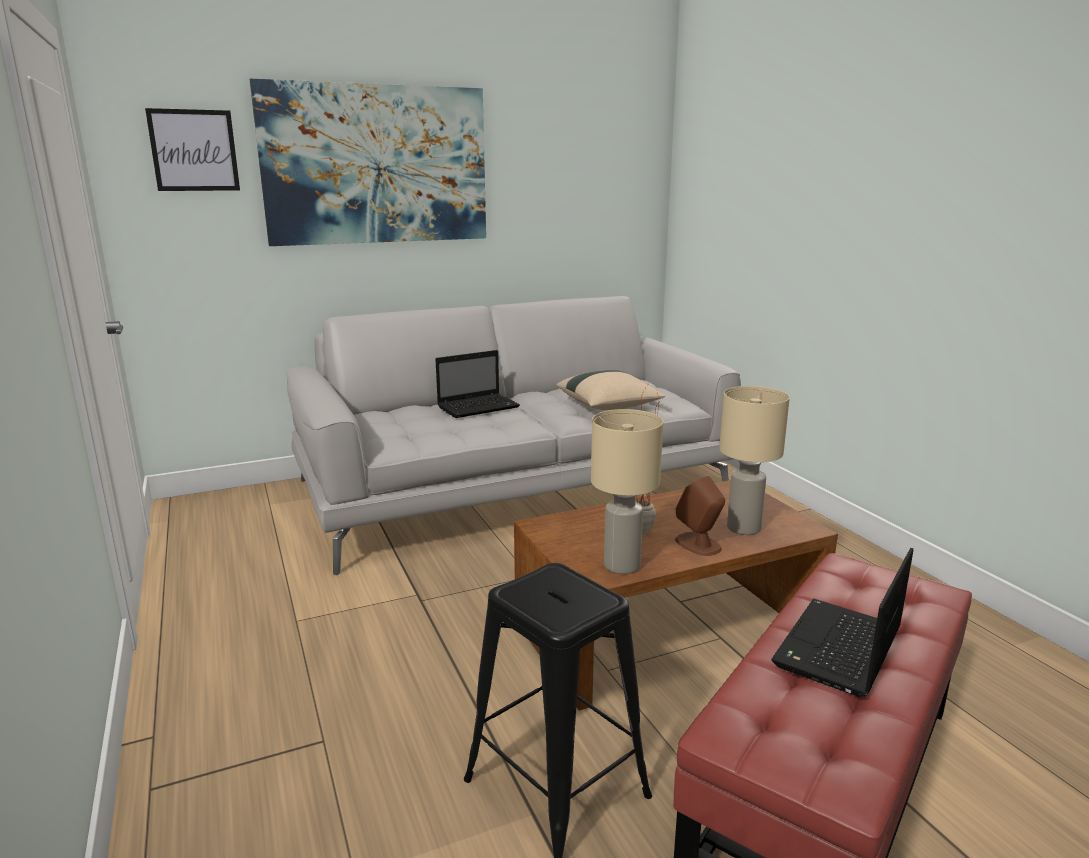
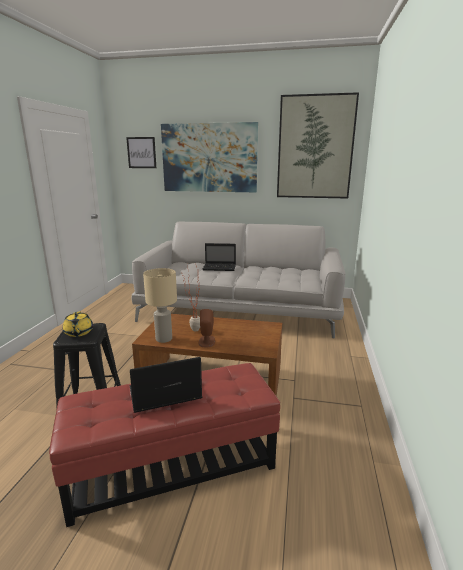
camera: 35 degrees right, 0 degrees up
beige pillow [556,370,665,410] -> none
beige table lamp [719,386,790,535] -> none
none -> yellow teapot [63,311,93,337]
none -> picture [277,92,359,199]

